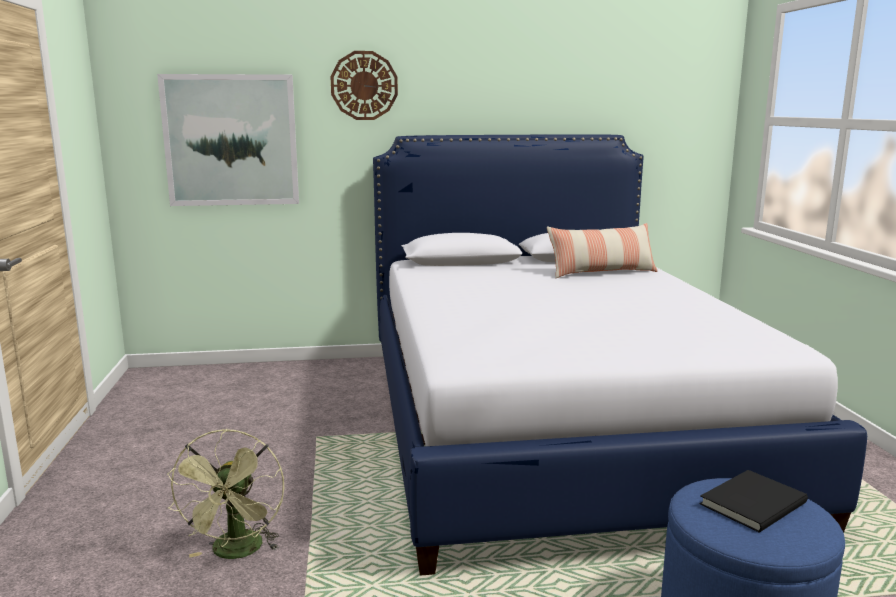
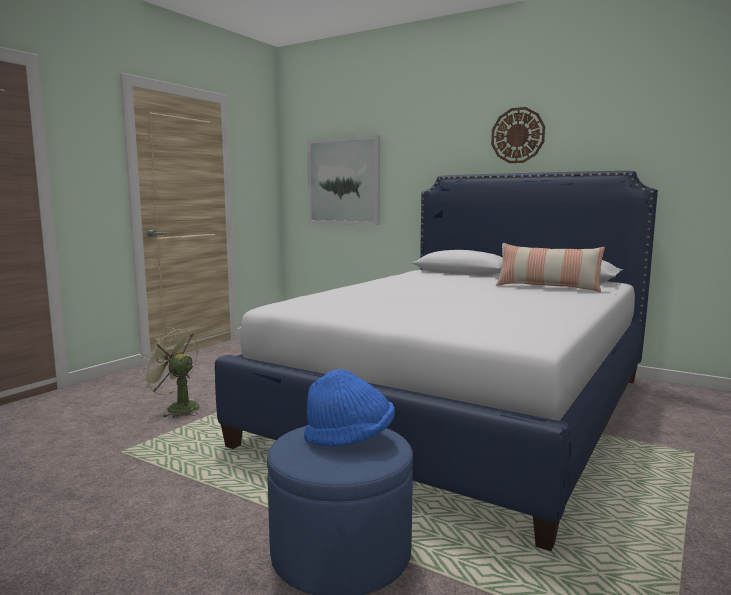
camera: 40 degrees right, 5 degrees down
green fan [167,429,284,559] -> green fan turned 75 degrees clockwise [139,327,199,418]
wall clock [330,51,398,120] -> wall clock moved to [491,107,545,163]
black book [700,470,808,533] -> blue hat [304,369,395,447]

